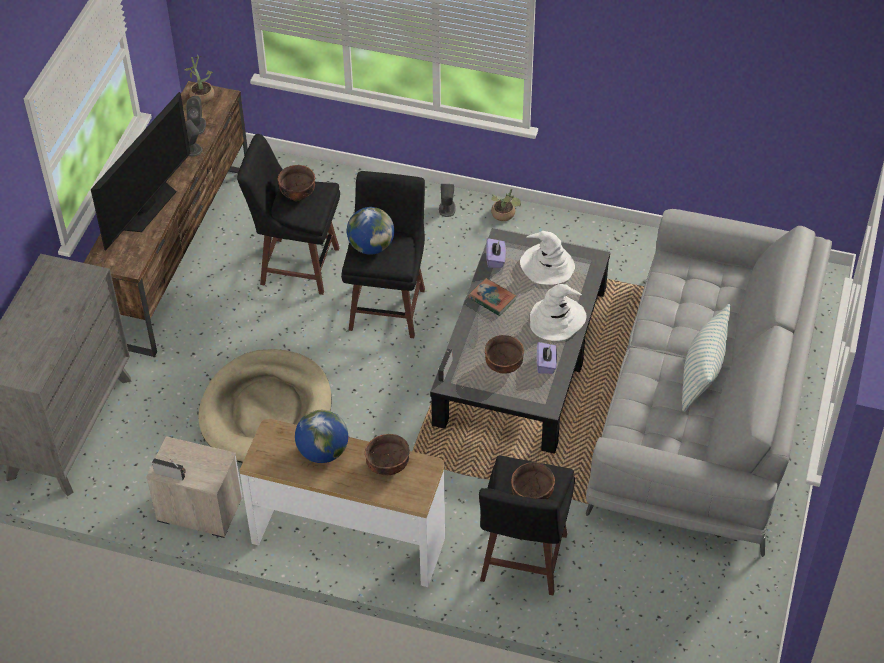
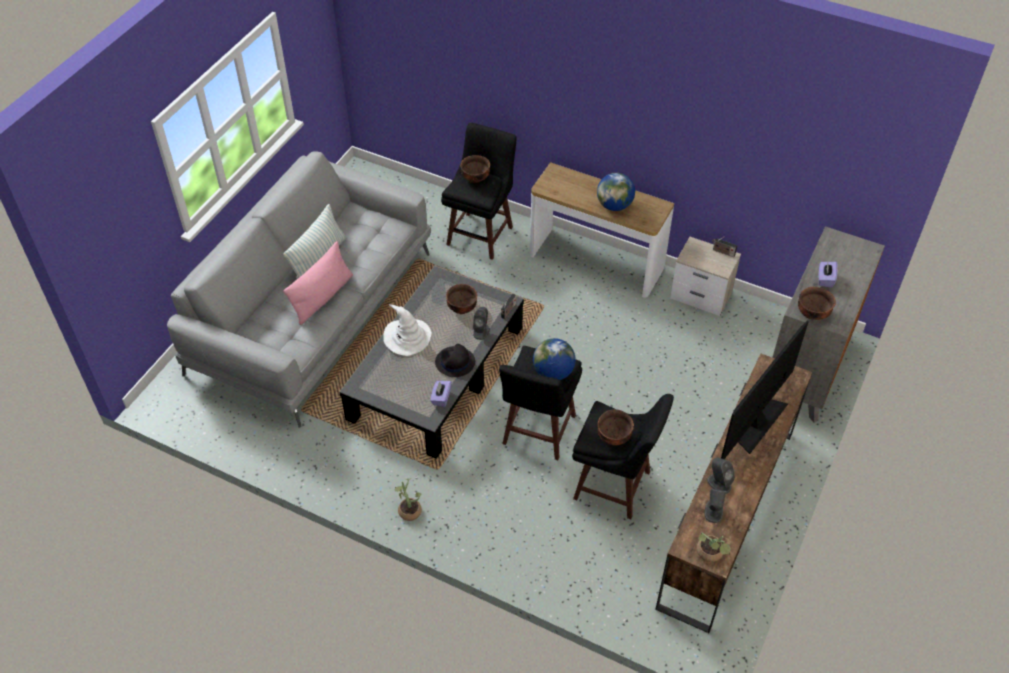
camera: 170 degrees left, 0 degrees up
beige dog bed [198,349,332,463] -> none
brown bowl [365,434,410,475] -> brown bowl moved to [798,287,836,320]
grey speaker [439,184,456,217] -> grey speaker moved to [473,307,490,340]
book [469,278,517,316] -> black hat [435,344,475,377]
white hat [520,231,575,285] -> none
purple tissue box [537,342,557,374] -> purple tissue box moved to [819,262,838,288]
none -> pink pillow [283,242,353,325]

